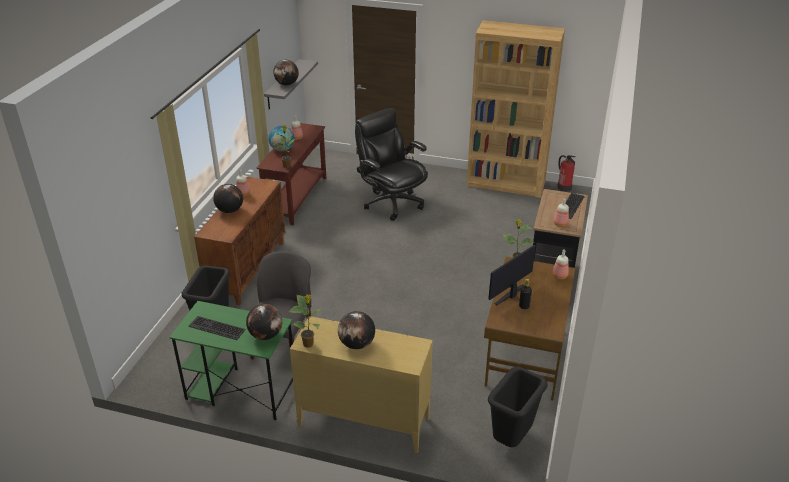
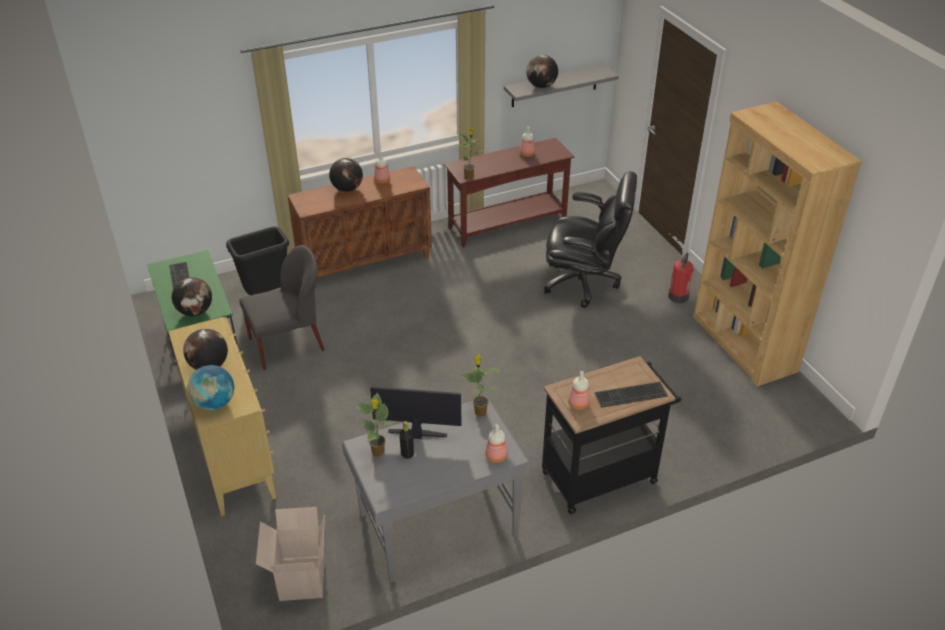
camera: 50 degrees right, 5 degrees up
globe [269,126,294,152] -> globe moved to [187,365,234,411]
potted plant [289,295,322,348] -> potted plant moved to [356,393,393,457]
black office chair [355,108,428,221] -> black office chair turned 90 degrees clockwise [544,171,637,308]
brown desk [484,257,575,400] -> grey desk [342,397,530,583]
black trash can [488,367,547,447] -> cardboard box [256,507,325,601]
fire extinguisher [557,155,576,192] -> fire extinguisher moved to [668,253,694,303]

